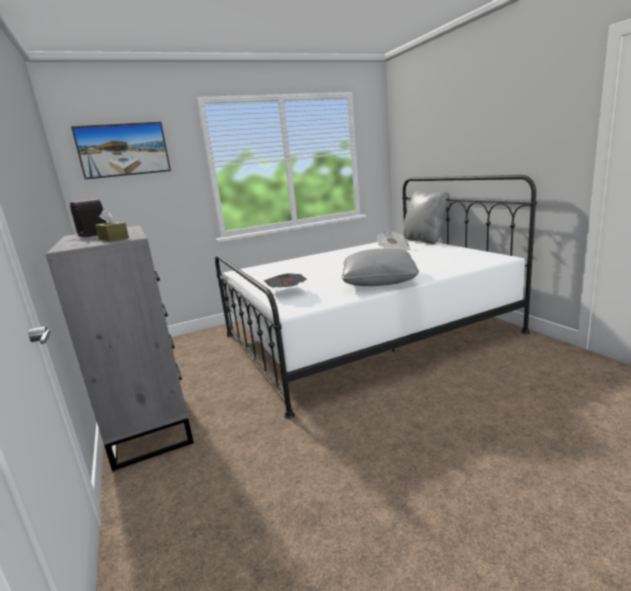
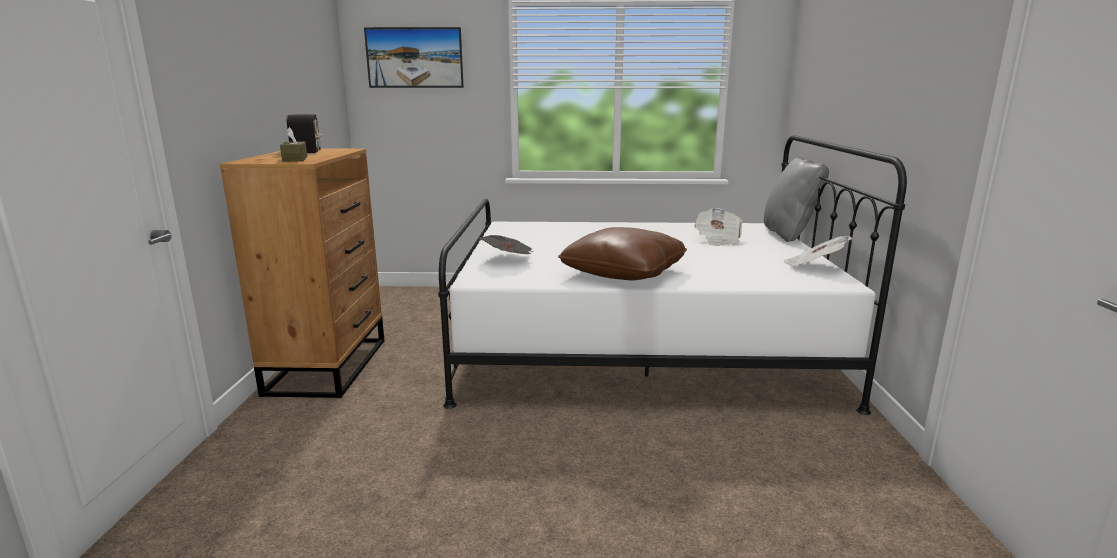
camera: 25 degrees right, 0 degrees up
grey dresser [46,225,194,471] -> brown dresser [220,149,385,398]
grey pillow [341,248,419,286] -> brown pillow [558,227,687,280]
none -> newspaper [783,236,852,267]

